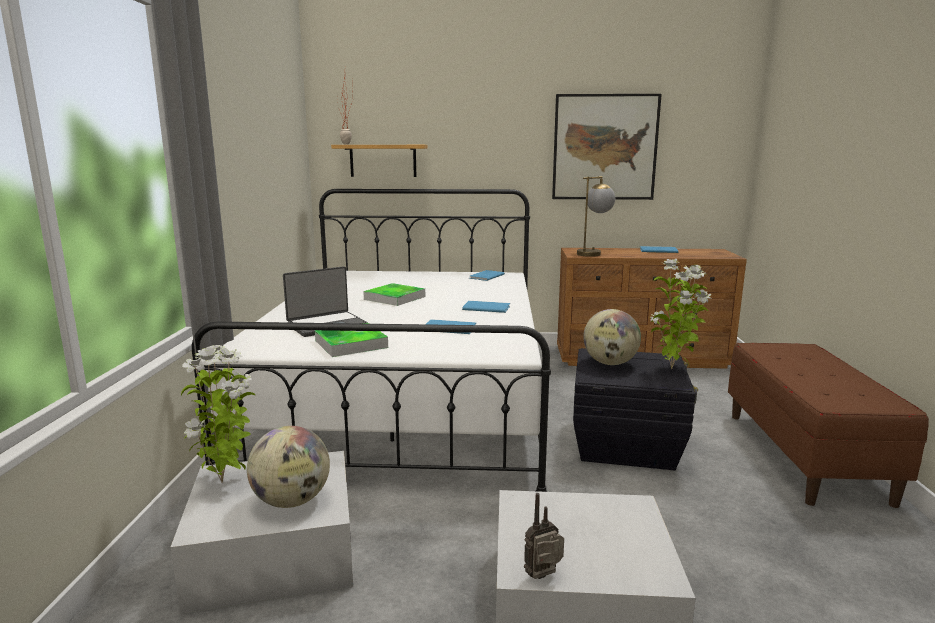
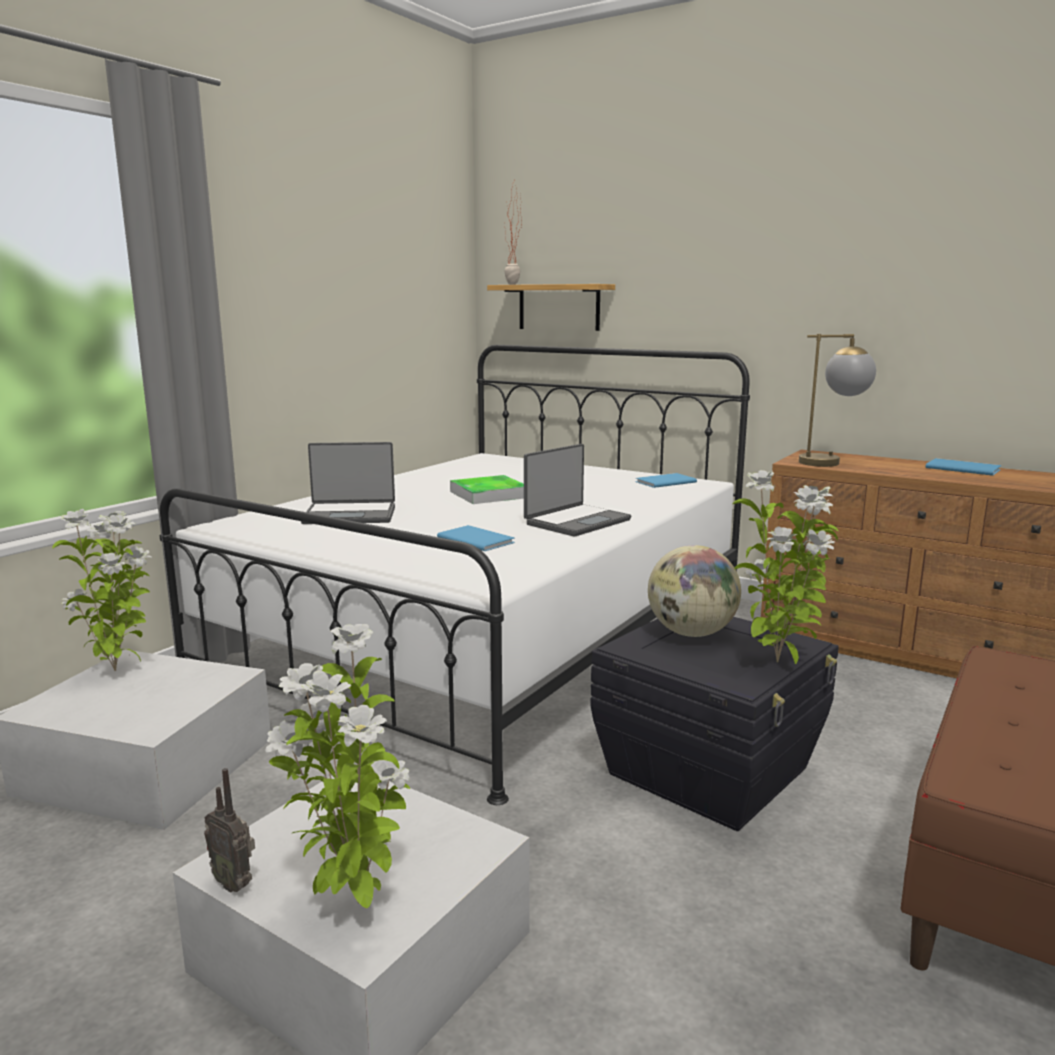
camera: 30 degrees right, 0 degrees up
globe [247,426,330,508] -> none
tray [315,323,388,357] -> none
blue book [462,301,510,313] -> laptop [524,444,631,536]
radio [524,493,564,579] -> radio turned 150 degrees counterclockwise [204,768,255,893]
picture [552,94,662,200] -> none
none -> potted plant [265,624,410,908]

